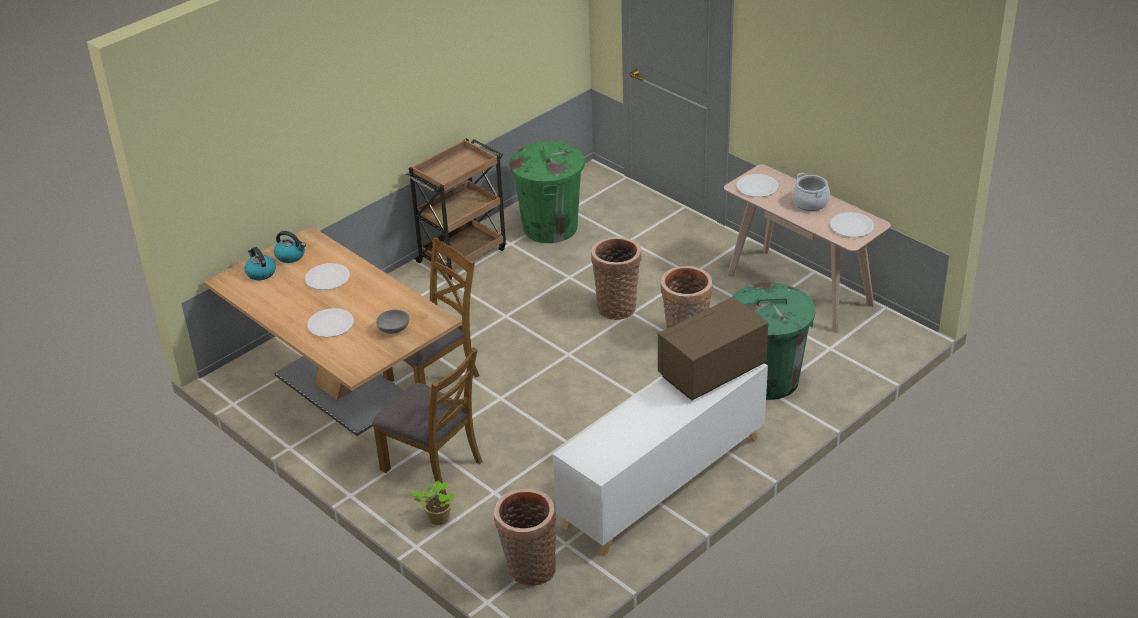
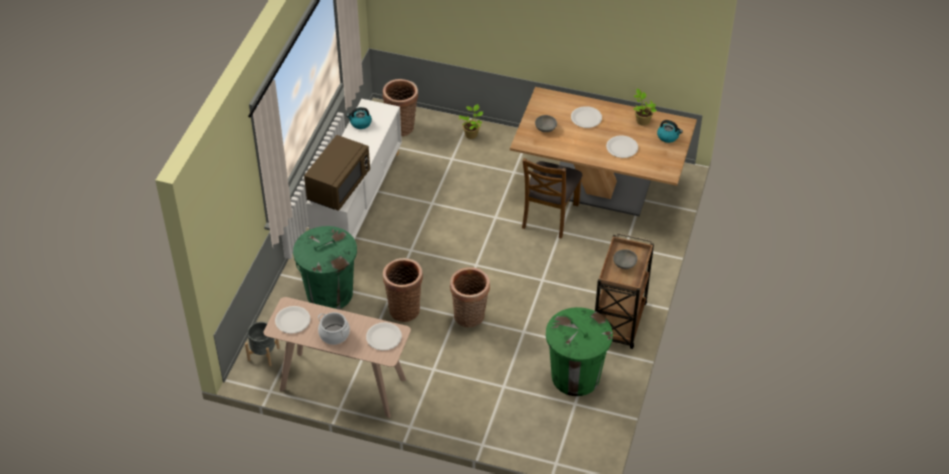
camera: 150 degrees right, 10 degrees up
kettle [274,231,306,263] -> kettle moved to [346,107,372,129]
brown chair [372,347,483,495] -> none
none -> grey planter [245,322,280,366]
none -> grey bowl [613,249,637,269]
none -> potted plant [633,88,657,126]

